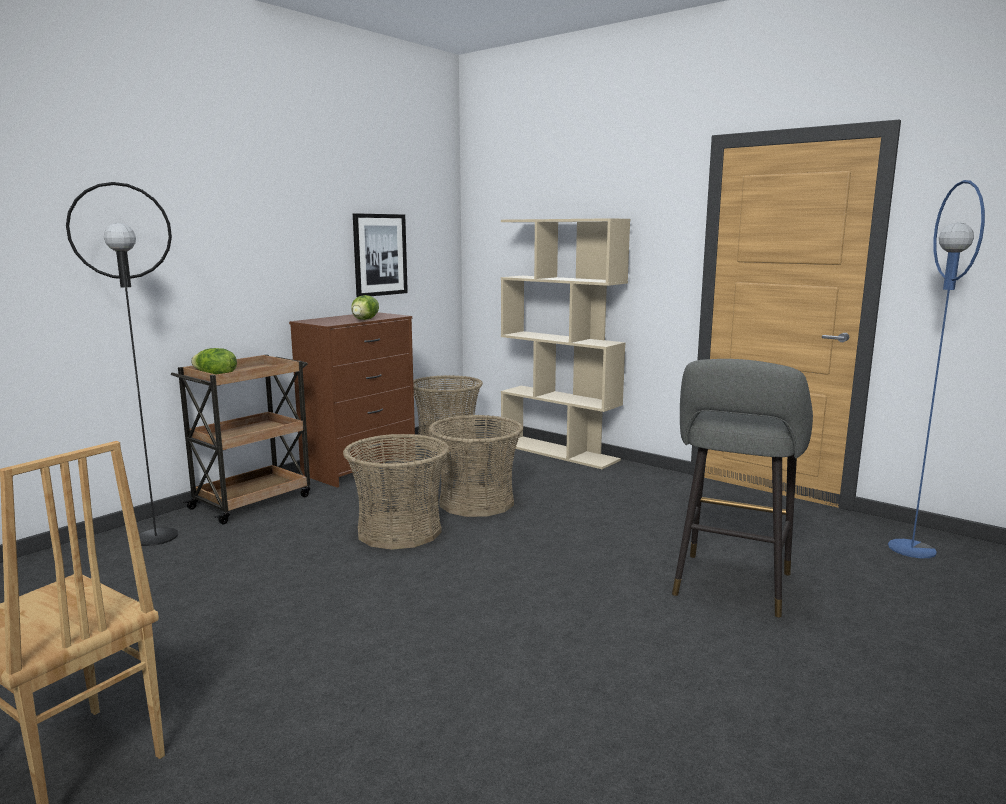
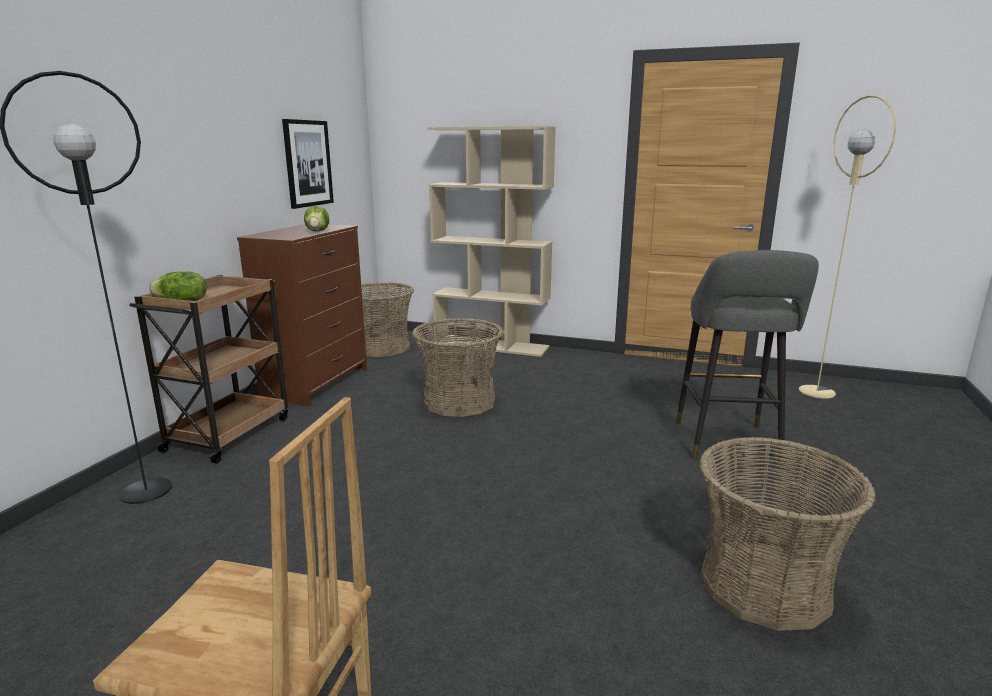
camera: 20 degrees left, 5 degrees up
basket [343,434,449,550] -> basket moved to [699,437,876,631]
blue floor lamp [888,180,985,558] -> beige floor lamp [799,95,896,399]

